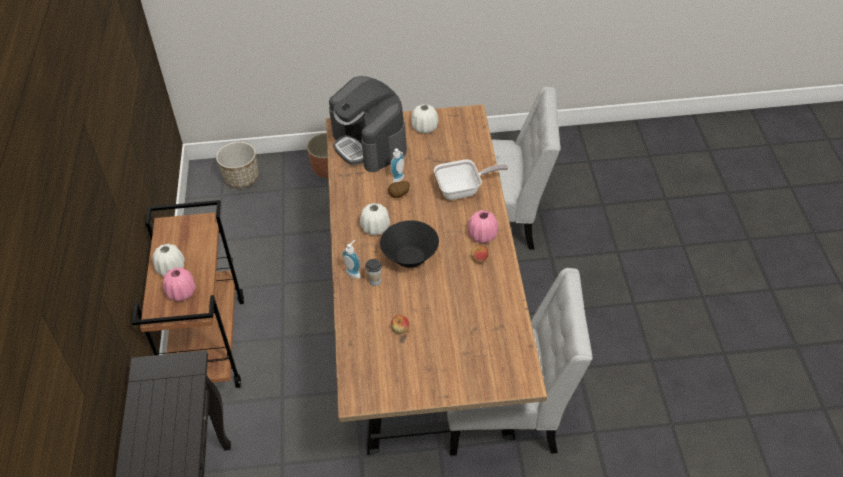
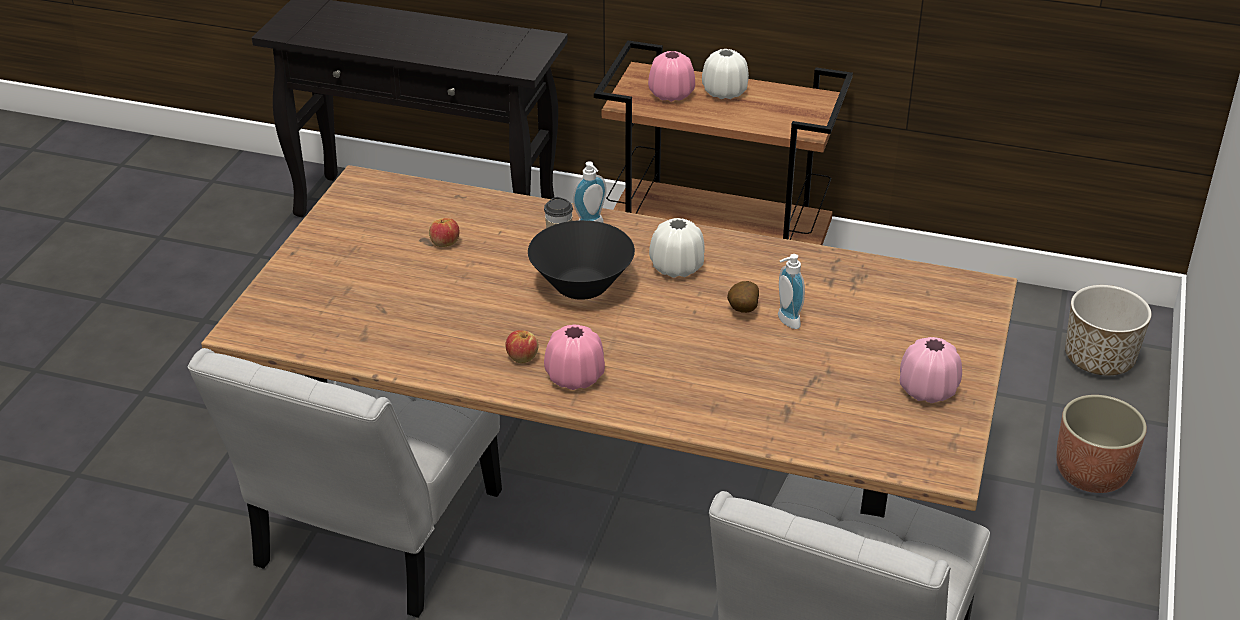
camera: 110 degrees right, 10 degrees down
coffee machine [329,76,407,172] -> none
white vase [411,104,439,133] -> pink vase [900,337,962,403]
frying pan [434,159,508,200] -> none

